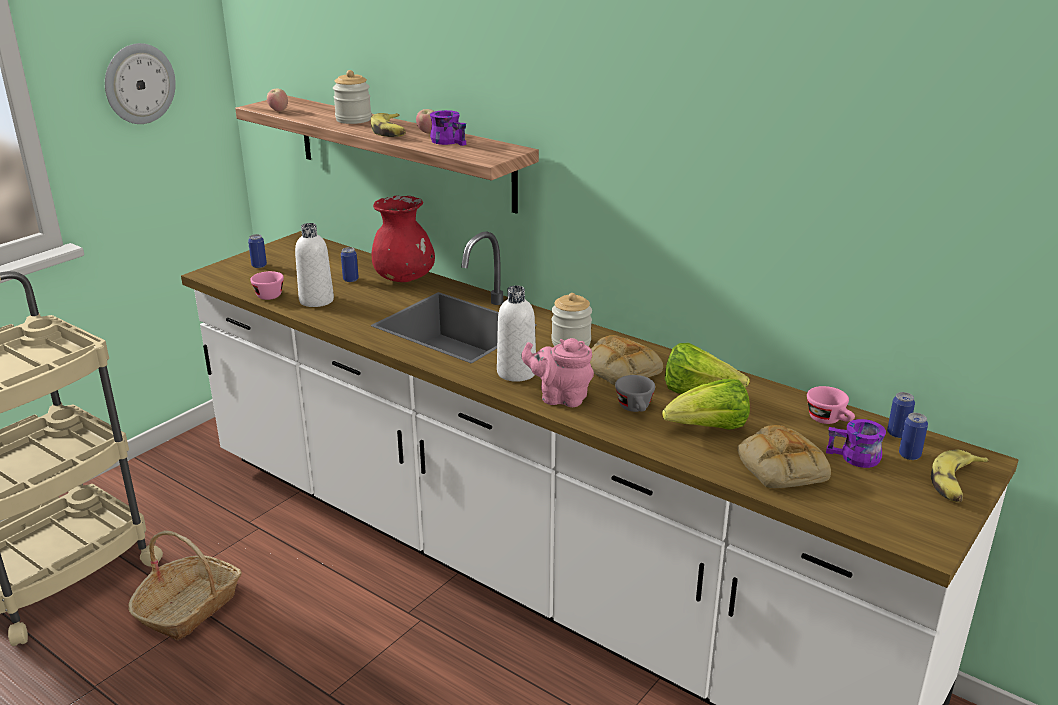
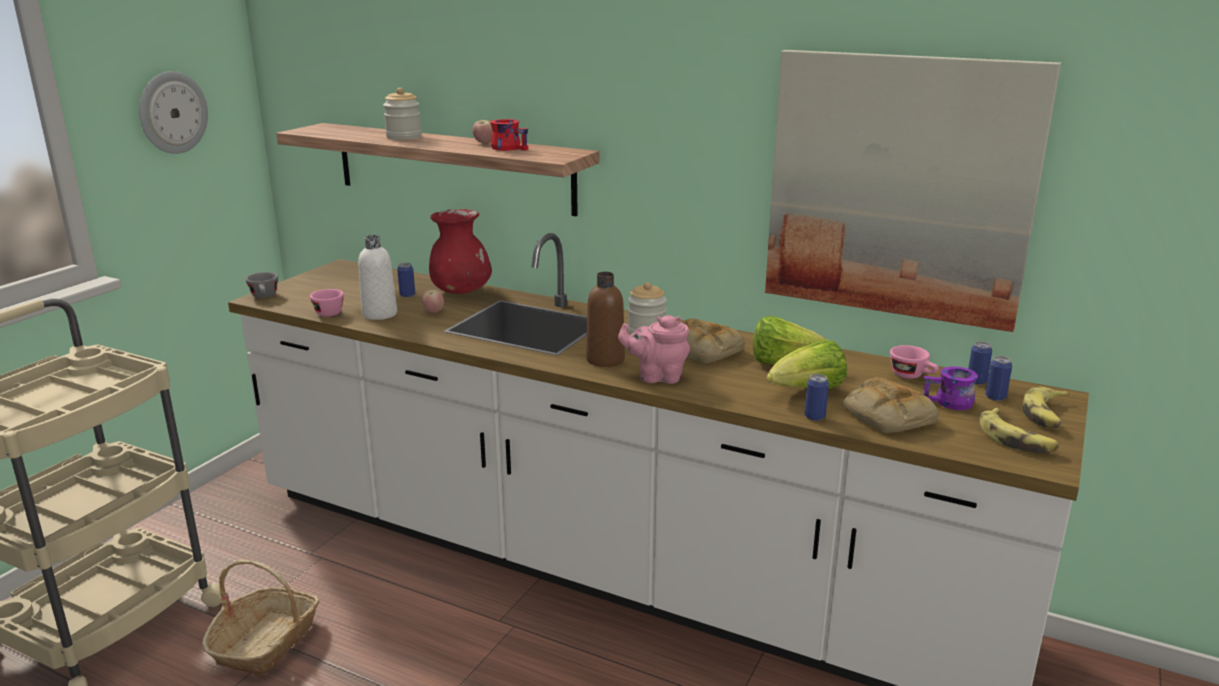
camera: 10 degrees left, 5 degrees down
can [248,234,267,268] -> can moved to [805,374,829,421]
apple [267,89,288,111] -> apple moved to [422,290,444,313]
banana [371,113,406,137] -> banana moved to [979,408,1059,453]
purple mug [430,110,466,146] -> red mug [490,119,528,151]
white bottle [497,286,536,382] -> brown bottle [586,272,625,367]
grey cup [615,375,655,412] -> grey cup moved to [245,272,278,298]
none -> picture [765,50,1061,332]

